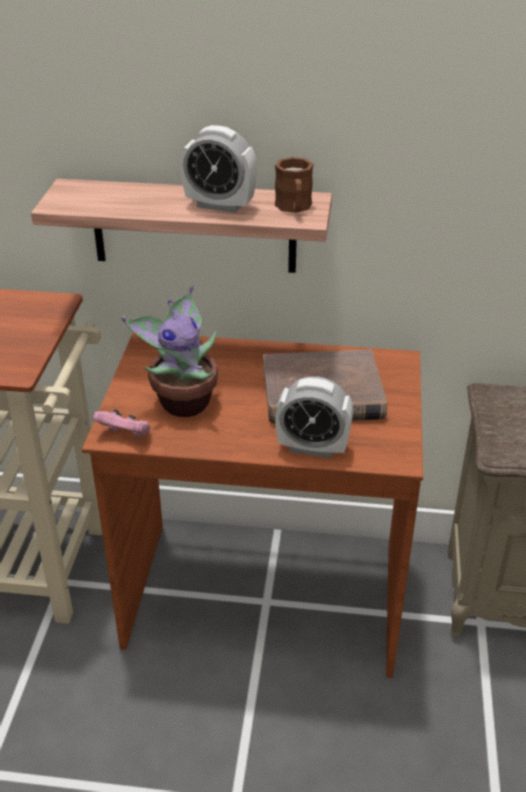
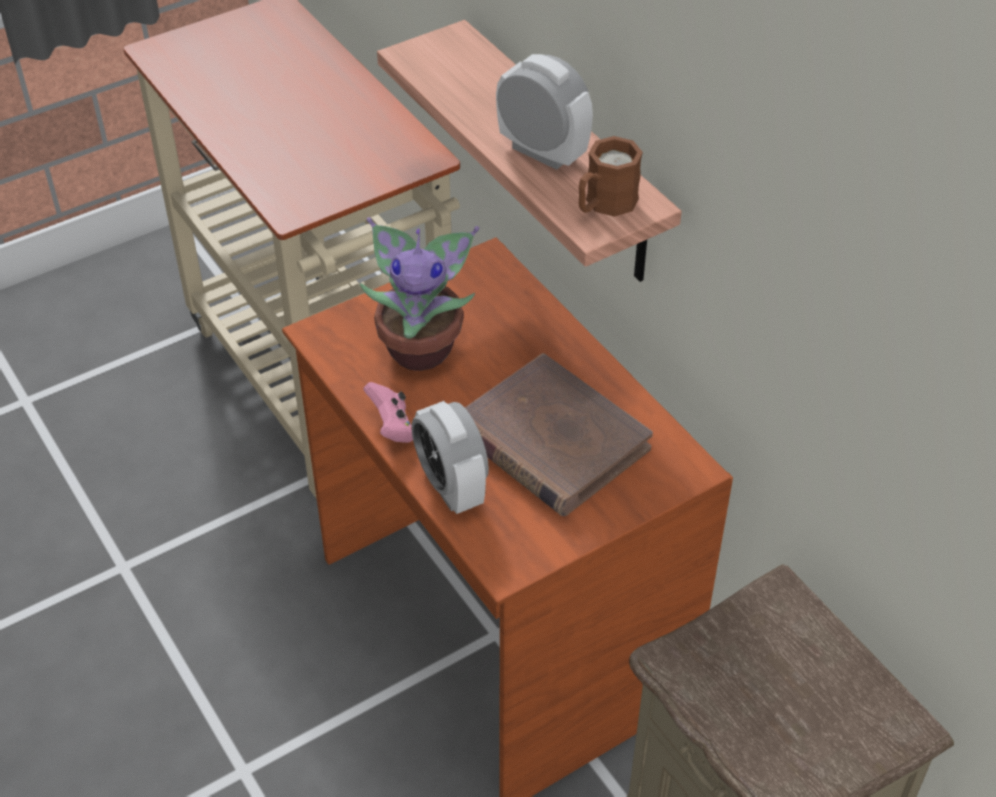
camera: 50 degrees right, 10 degrees up
pink game controller [93,409,151,438] -> pink game controller moved to [363,382,413,443]
alarm clock [180,125,257,213] -> alarm clock turned 150 degrees clockwise [496,54,593,170]

